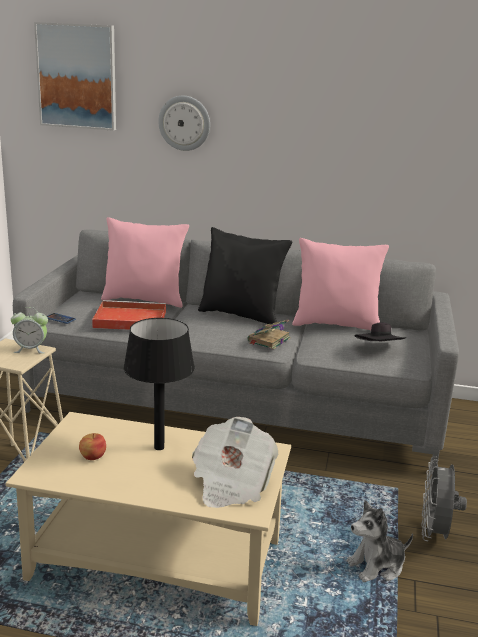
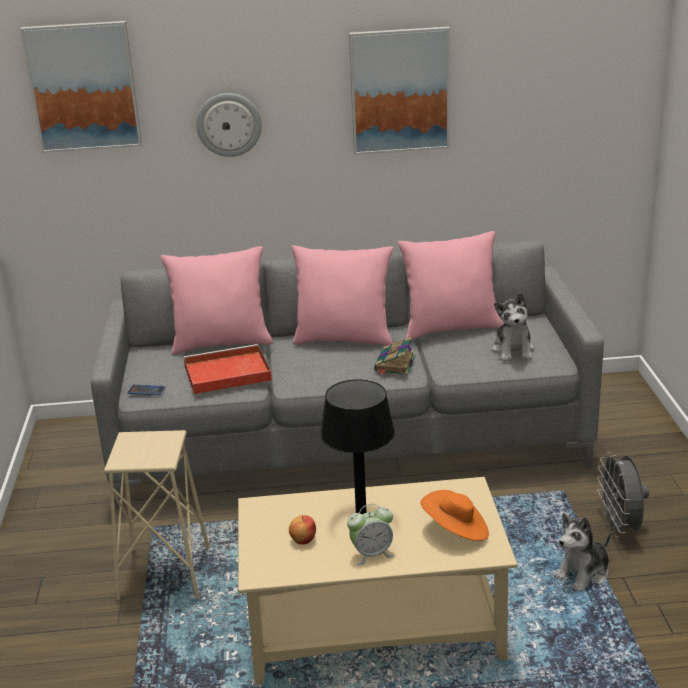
camera: 15 degrees left, 5 degrees up
alarm clock [11,307,48,354] -> alarm clock moved to [347,504,394,565]
newspaper [192,417,278,508] -> orange hat [420,490,489,541]
black pillow [198,227,292,324] -> pink pillow [292,245,393,346]
black hat [354,322,407,341] -> plush toy [492,293,534,361]
none -> picture [349,27,450,155]

